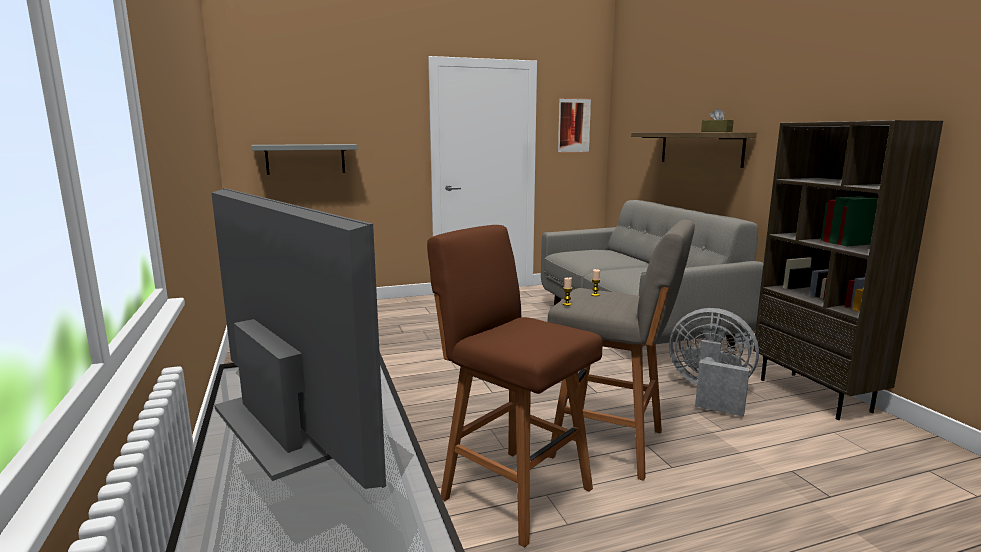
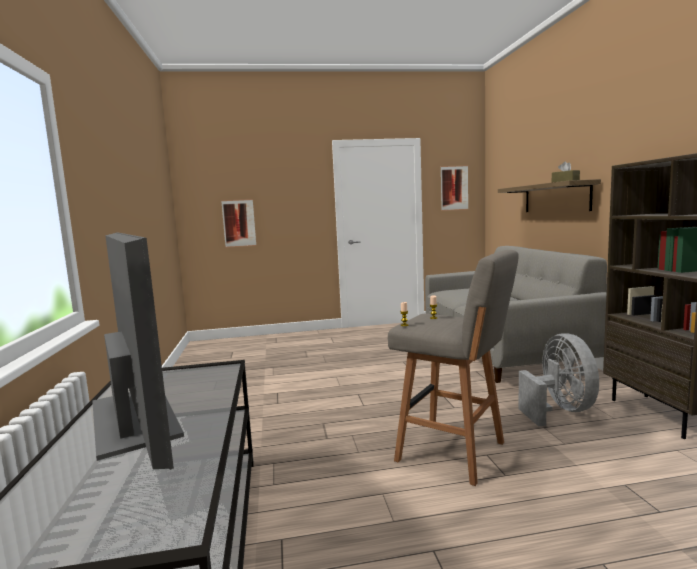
camera: 10 degrees right, 5 degrees down
grey shelf [251,144,357,175] -> picture [221,199,256,248]
brown stool [427,225,603,548] -> none
grey fan [669,308,759,417] -> grey fan turned 45 degrees clockwise [518,333,599,427]

